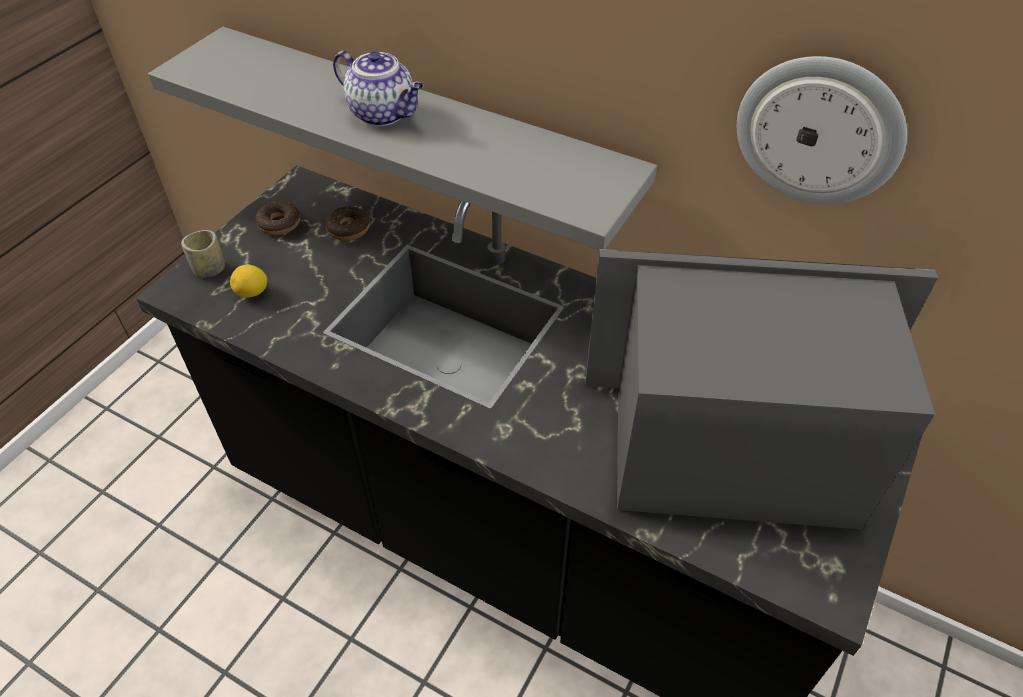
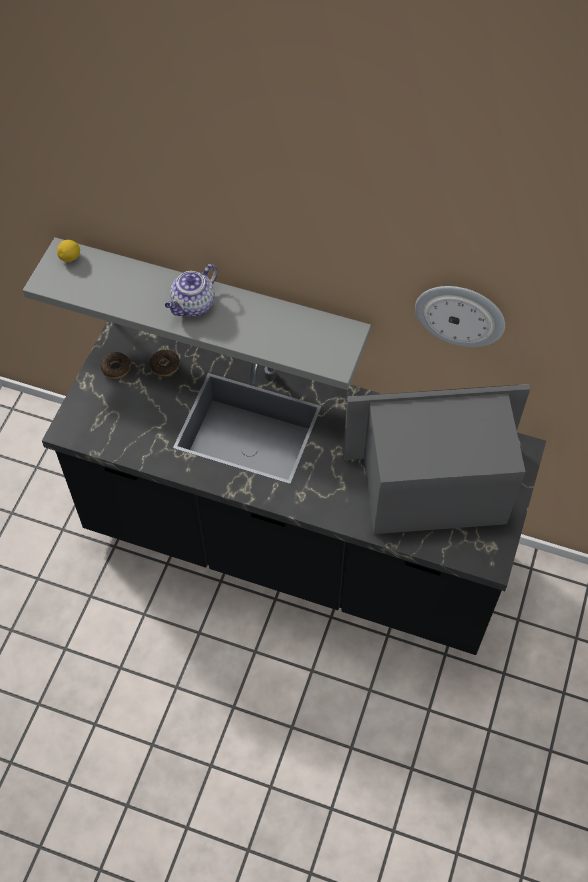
camera: 10 degrees left, 10 degrees up
cup [181,230,225,278] -> none
lemon [230,265,267,298] -> lemon moved to [57,240,80,262]
teapot [333,51,423,126] -> teapot turned 105 degrees clockwise [165,264,218,316]

